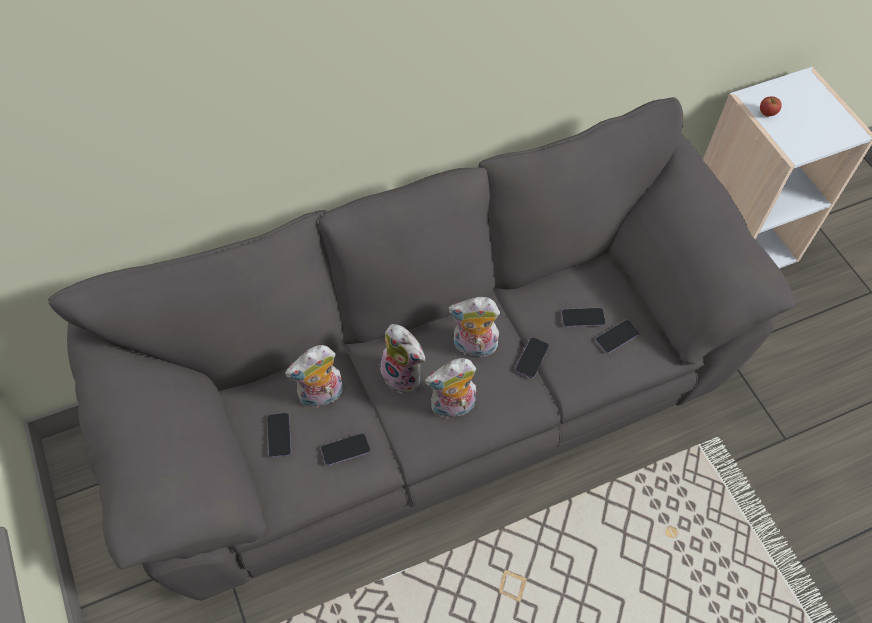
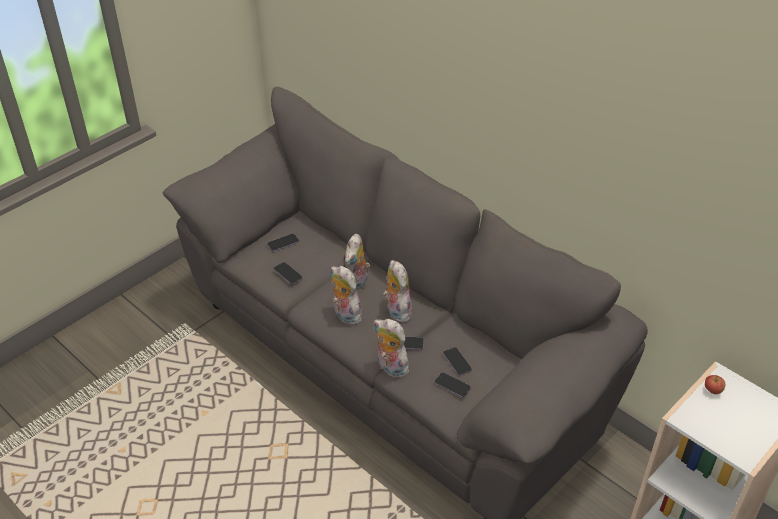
camera: 70 degrees right, 15 degrees down
plush toy [285,345,343,408] -> plush toy moved to [374,319,409,378]

